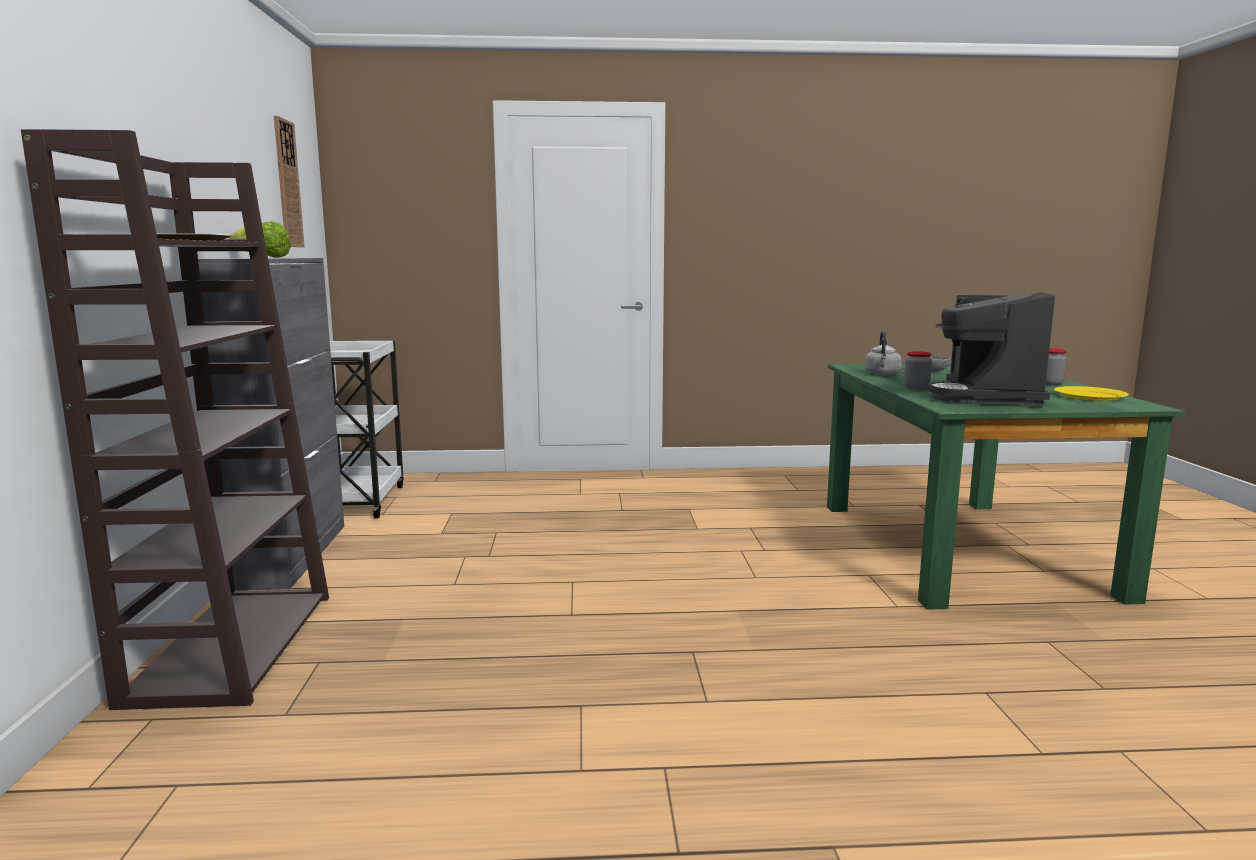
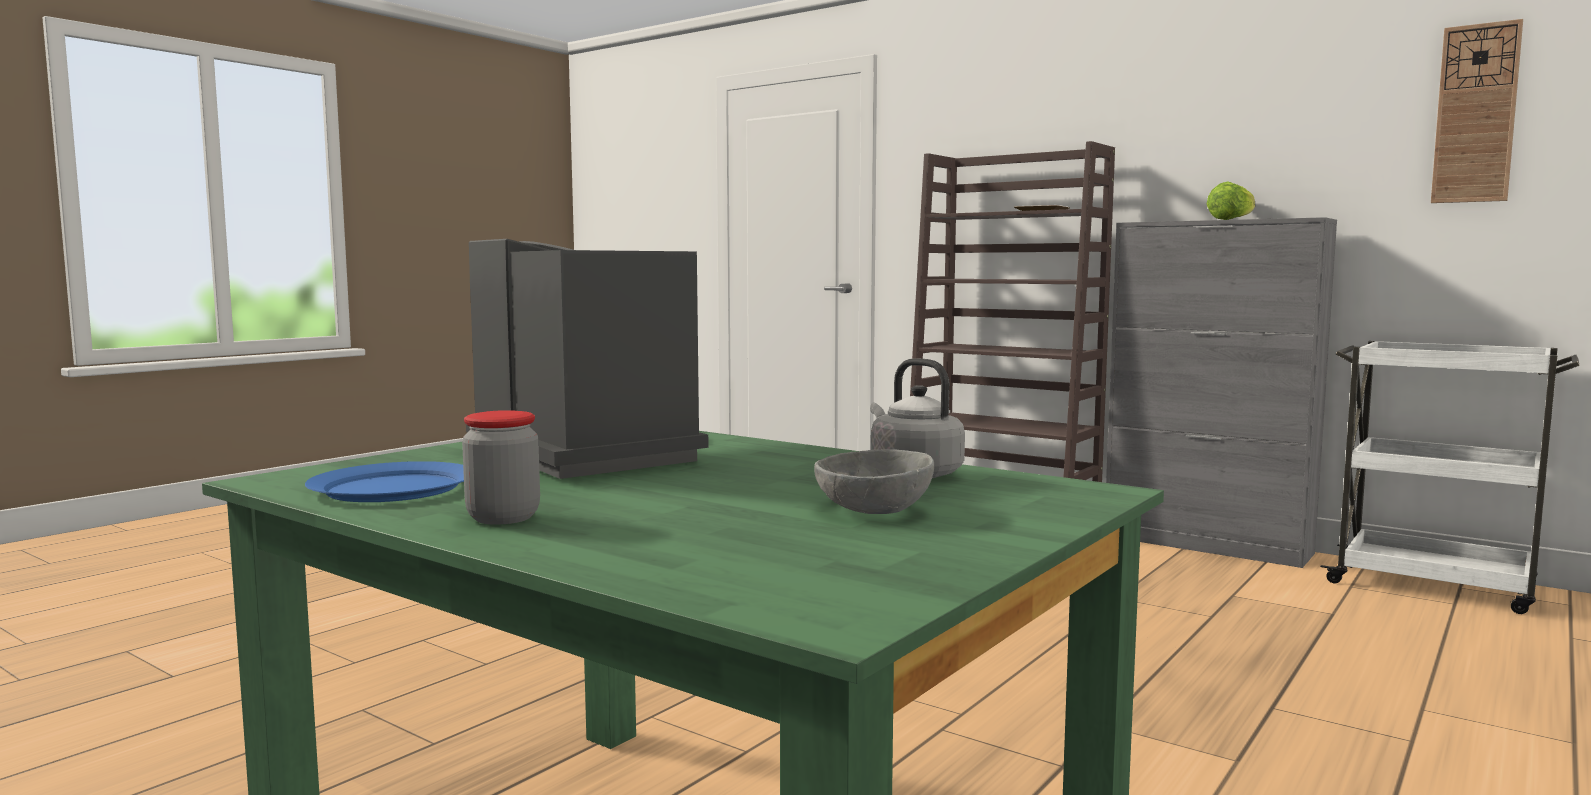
camera: 130 degrees right, 5 degrees down
jar [904,351,932,390] -> none
yellow plate [1054,386,1129,401] -> blue plate [305,461,464,502]

